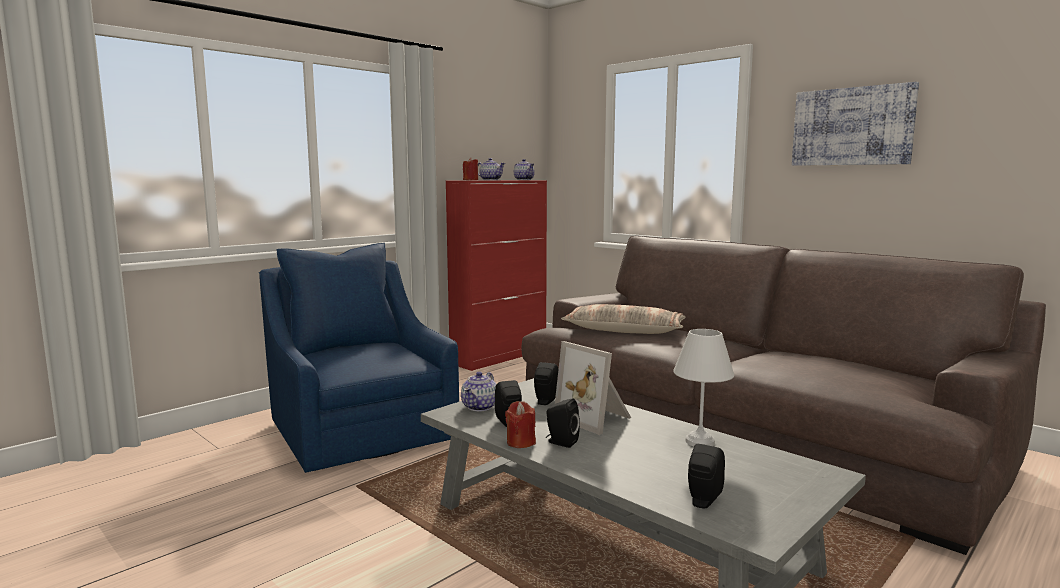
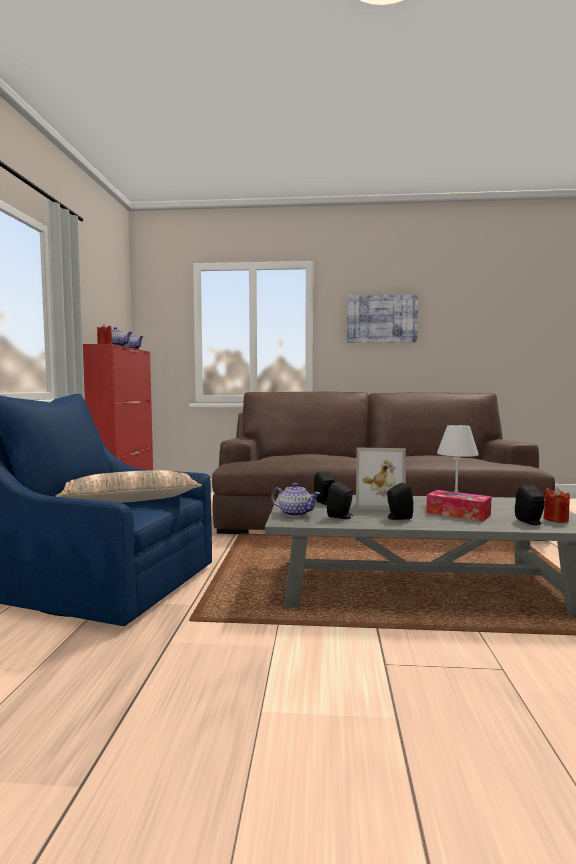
camera: 40 degrees left, 5 degrees down
teapot [461,371,496,411] -> teapot turned 45 degrees counterclockwise [271,483,320,517]
red candle [505,401,536,448] -> red candle moved to [543,487,570,523]
pillow [561,304,686,334] -> pillow moved to [55,470,202,503]
none -> tissue box [426,490,492,522]

